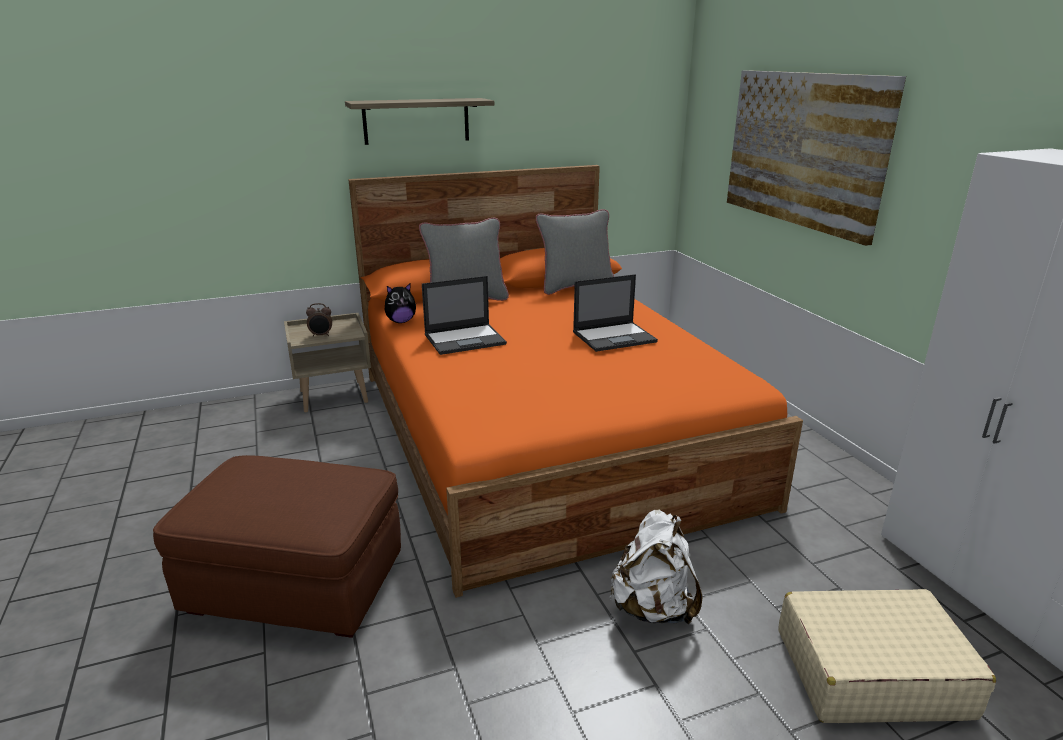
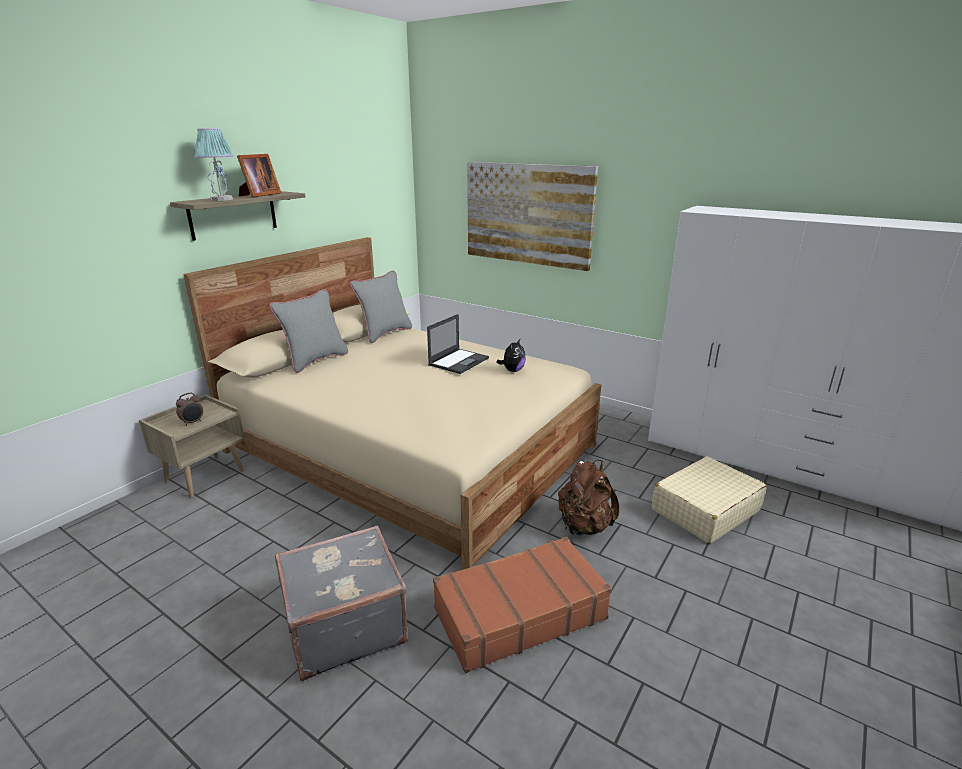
camera: 35 degrees left, 0 degrees up
brown ottoman [153,455,401,638] -> grey suitcase [275,525,408,681]
orange bed [348,165,803,598] -> beige bed [183,237,601,570]
plush toy [385,284,416,323] -> plush toy moved to [497,339,526,372]
laptop [422,276,507,355] -> none
white backpack [609,510,702,624] -> brown backpack [558,460,619,535]
none -> table lamp [194,128,233,201]
none -> picture frame [237,154,281,197]
none -> brown suitcase [433,537,612,673]

